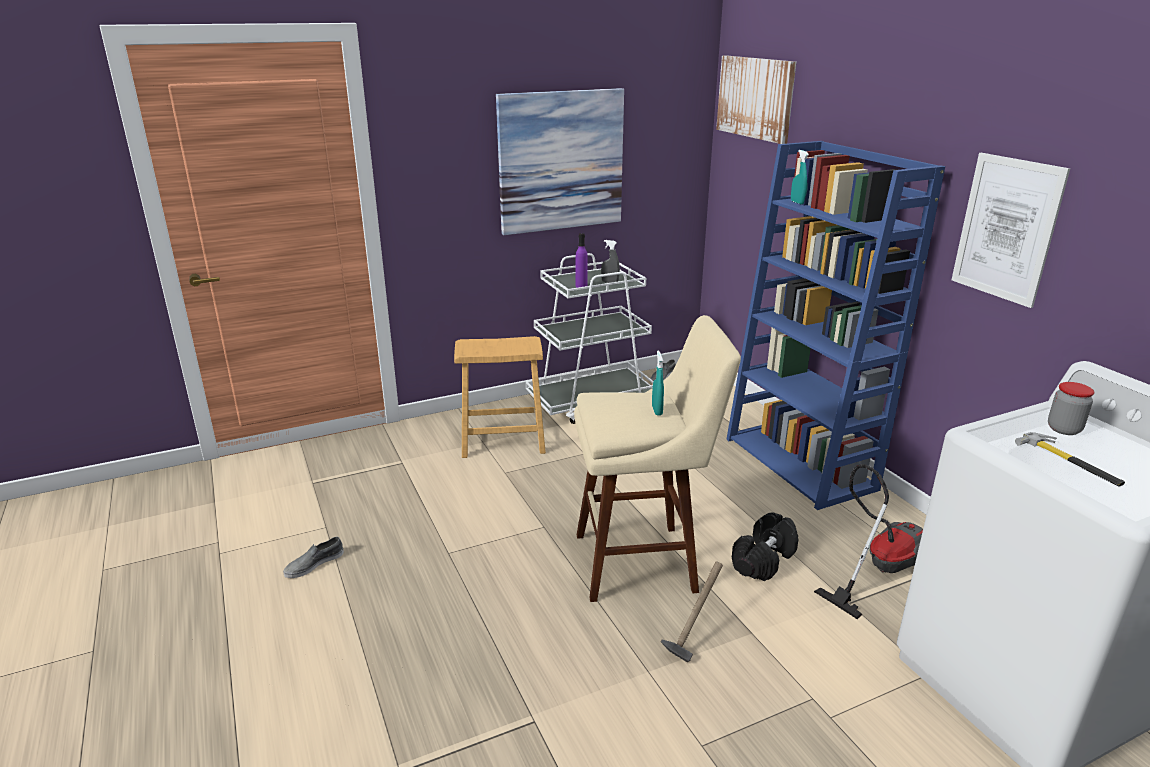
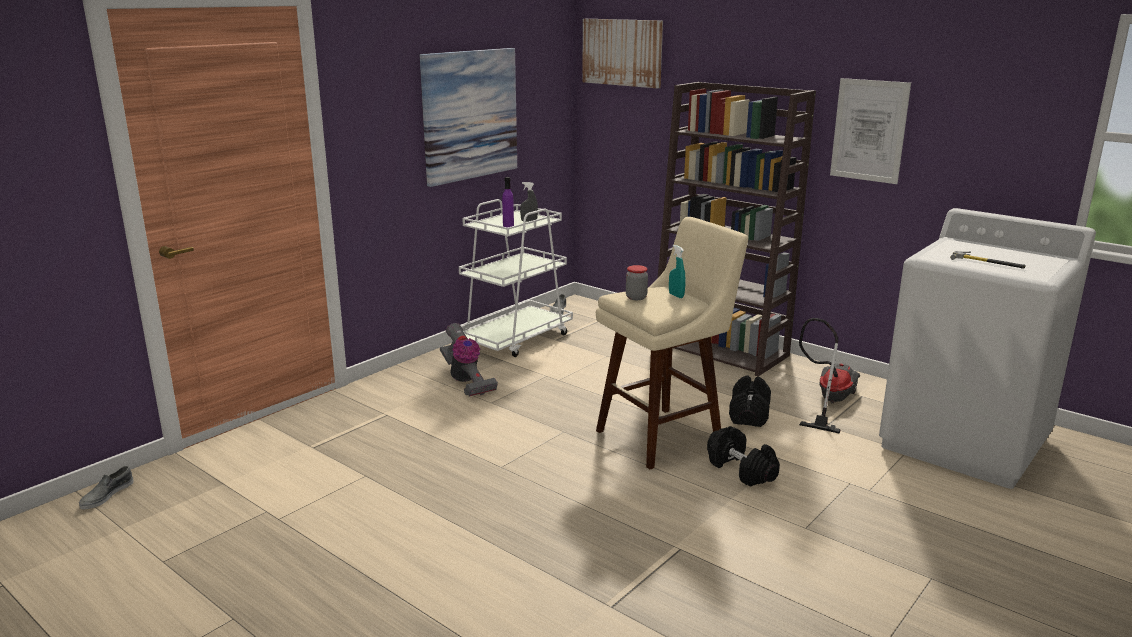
camera: 25 degrees left, 5 degrees down
grey shoe [283,537,344,578] -> grey shoe moved to [79,466,133,509]
brown stool [454,336,546,458] -> vacuum cleaner [440,323,498,396]
hammer [660,561,723,662] -> black dumbbell [707,426,780,487]
blue bookcase [726,141,945,510] -> brown bookcase [657,82,816,377]
turquoise spray bottle [791,150,809,204] -> none
jar [1048,382,1094,435] -> jar moved to [626,265,648,300]

